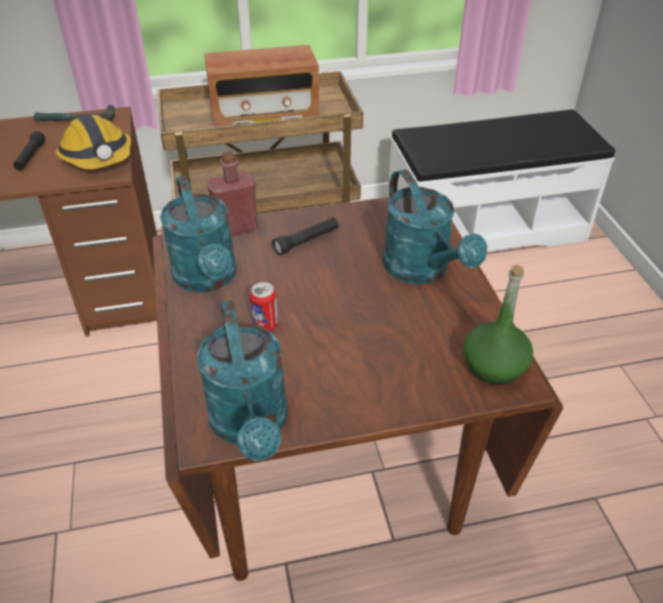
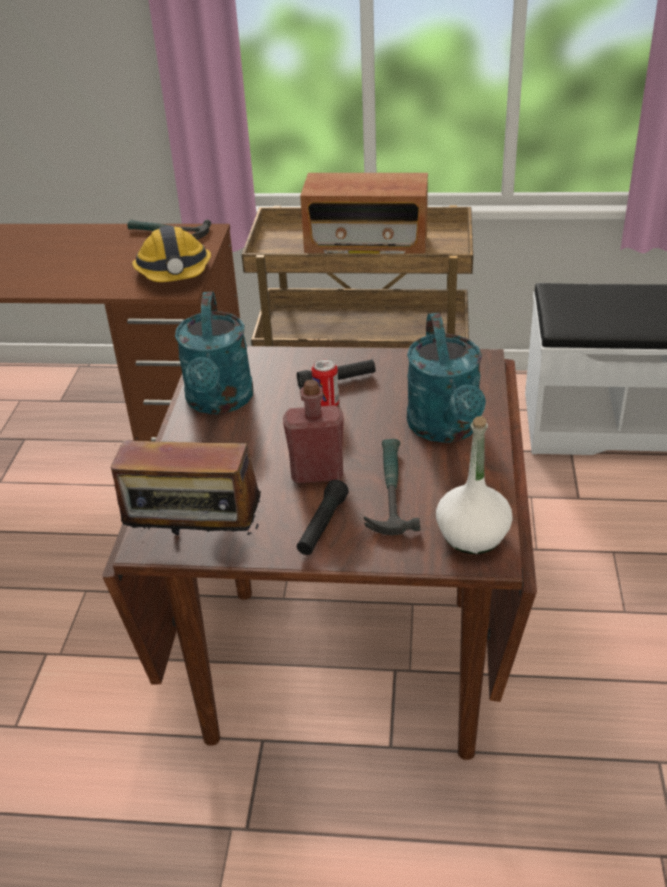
camera: 20 degrees right, 5 degrees down
black flashlight [13,131,45,170] -> black flashlight moved to [297,480,349,555]
turquoise watering can [197,300,288,461] -> radio [111,438,261,551]
red bottle [207,151,258,236] -> red bottle moved to [283,380,344,483]
can [250,282,278,331] -> can moved to [312,359,339,406]
green bottle [464,265,533,385] -> white bottle [436,416,513,554]
none -> hammer [364,439,420,535]

